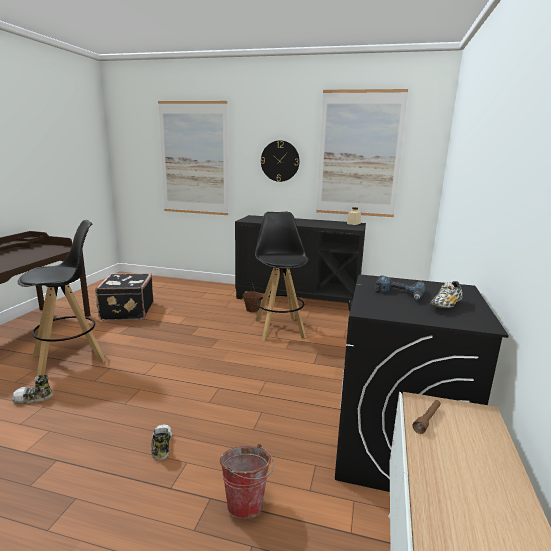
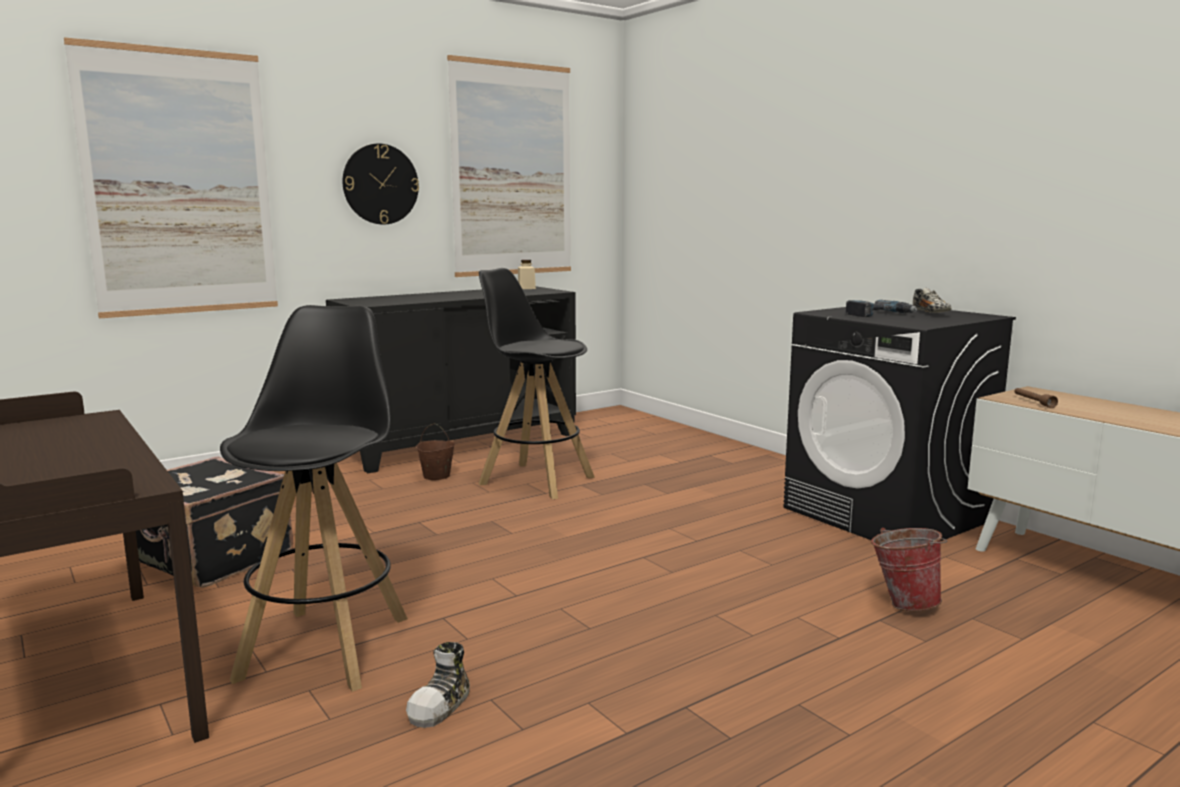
camera: 50 degrees left, 5 degrees down
shoe [151,425,172,460] -> none

